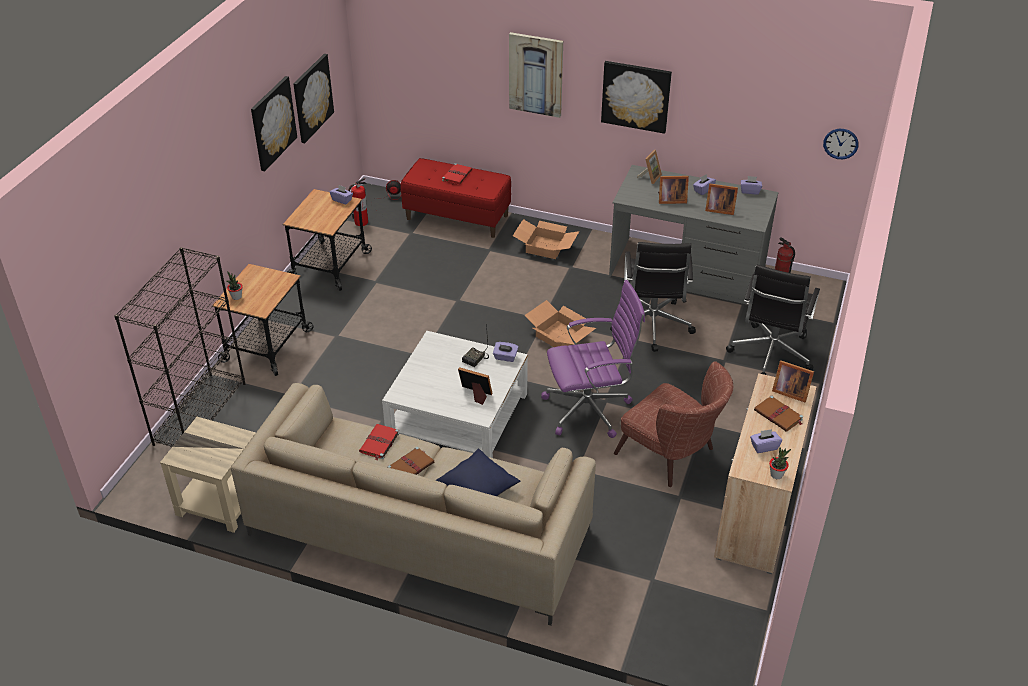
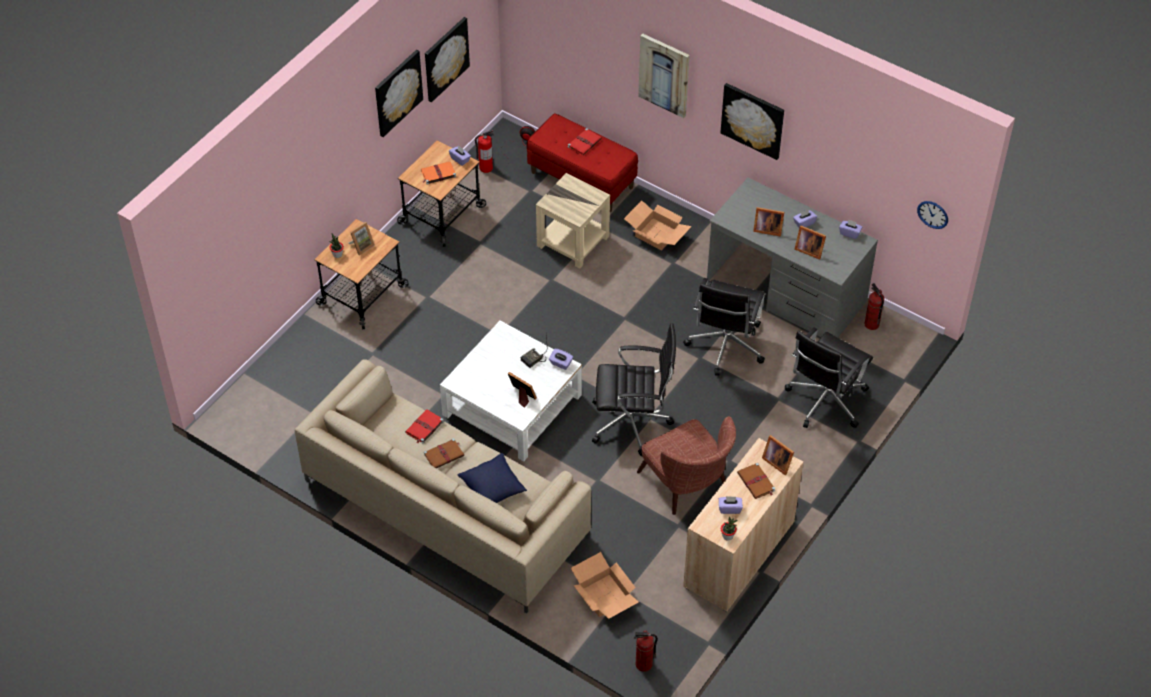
camera: 15 degrees right, 10 degrees up
black bookcase [114,247,245,447] -> none
beige side table [160,417,256,533] -> beige side table moved to [536,173,610,269]
cardboard box [524,300,596,347] -> cardboard box moved to [571,552,639,619]
purple office chair [541,280,645,438] -> black office chair [592,323,676,457]
picture frame [637,150,662,184] -> picture frame moved to [348,222,375,255]
none -> orange book [421,162,456,185]
none -> fire extinguisher [634,630,658,672]

